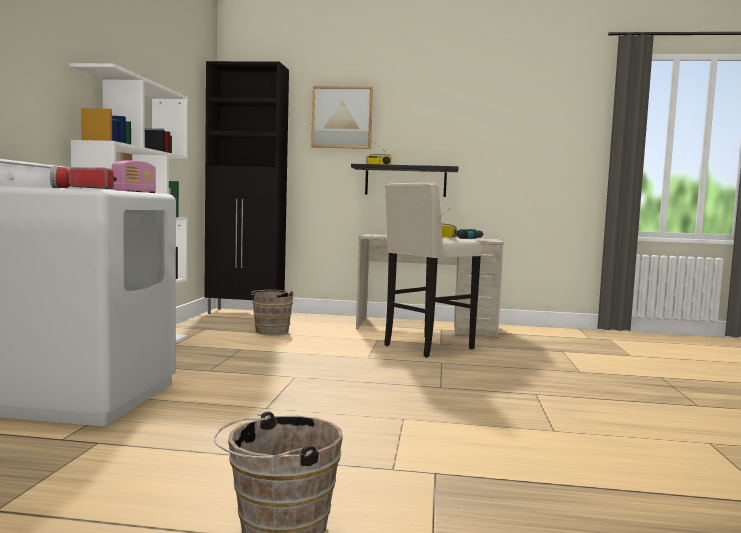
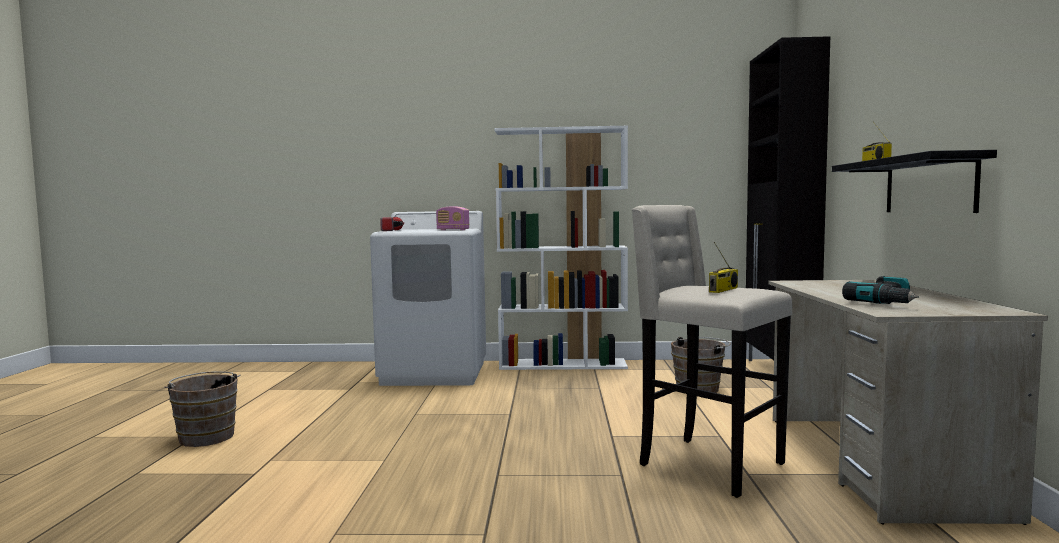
camera: 85 degrees right, 0 degrees up
picture [311,86,373,149] -> none

